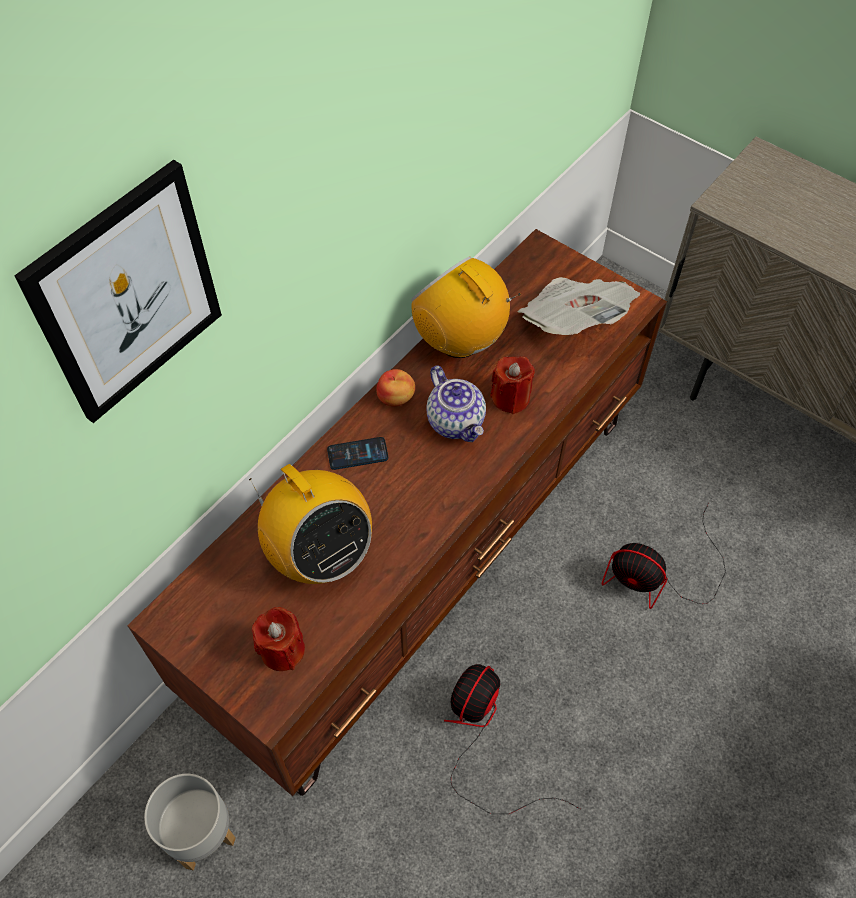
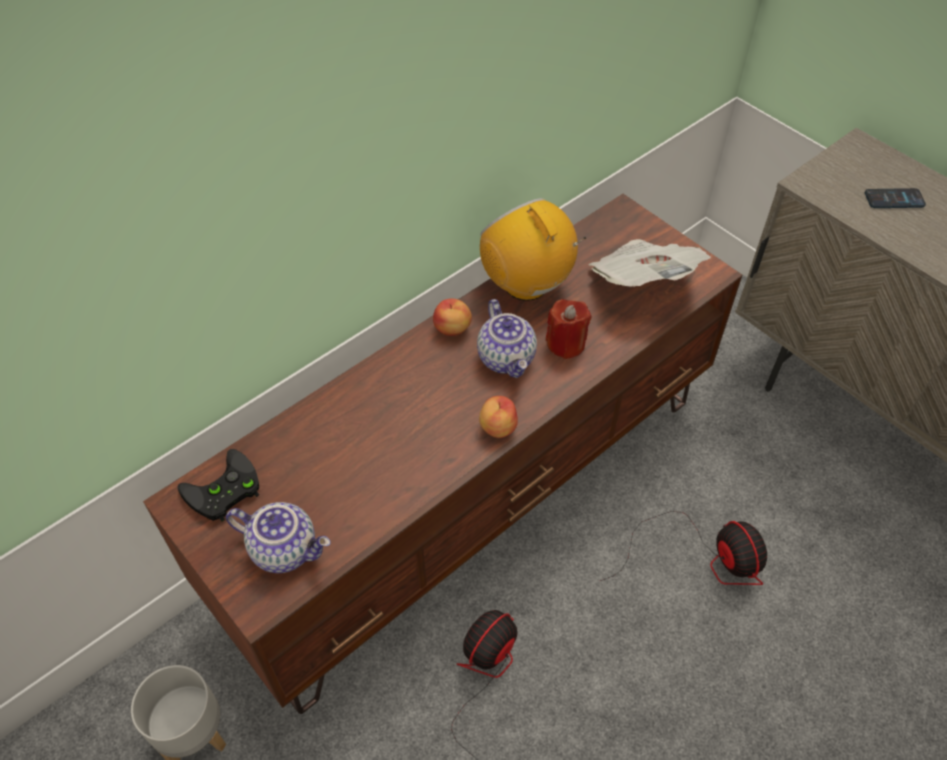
camera: 10 degrees right, 5 degrees down
picture [14,160,222,423] -> none
radio [249,464,372,584] -> none
red candle [252,607,305,671] -> teapot [226,502,331,573]
phone [327,437,388,470] -> phone moved to [865,188,926,208]
fan [602,503,726,609] -> fan turned 150 degrees counterclockwise [600,511,767,585]
none -> black game controller [178,449,259,522]
none -> apple [479,396,518,438]

